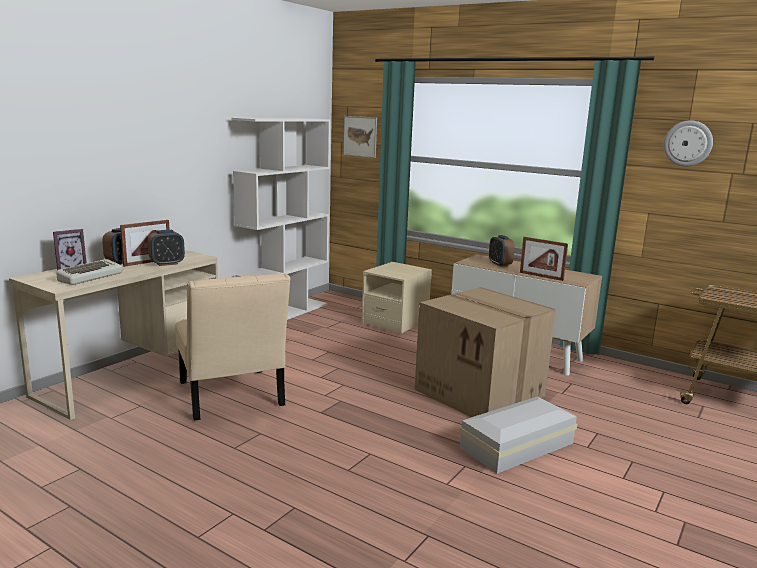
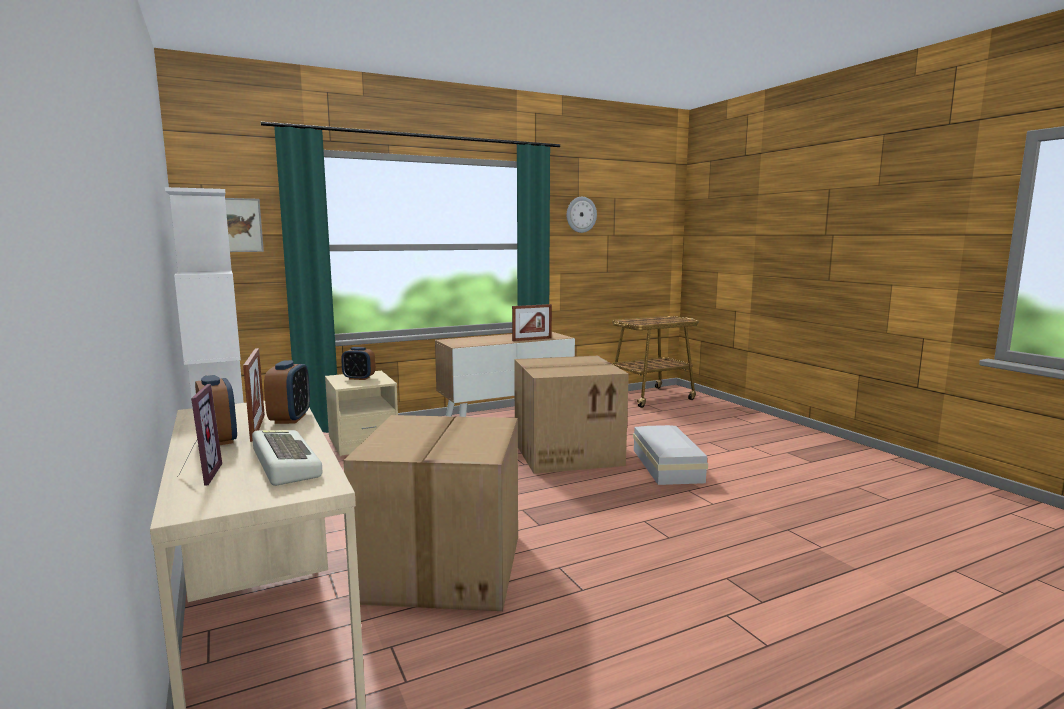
camera: 60 degrees left, 5 degrees down
beige chair [175,273,291,421] -> cardboard box [343,415,518,611]
alarm clock [489,235,515,267] -> alarm clock moved to [341,347,376,380]

